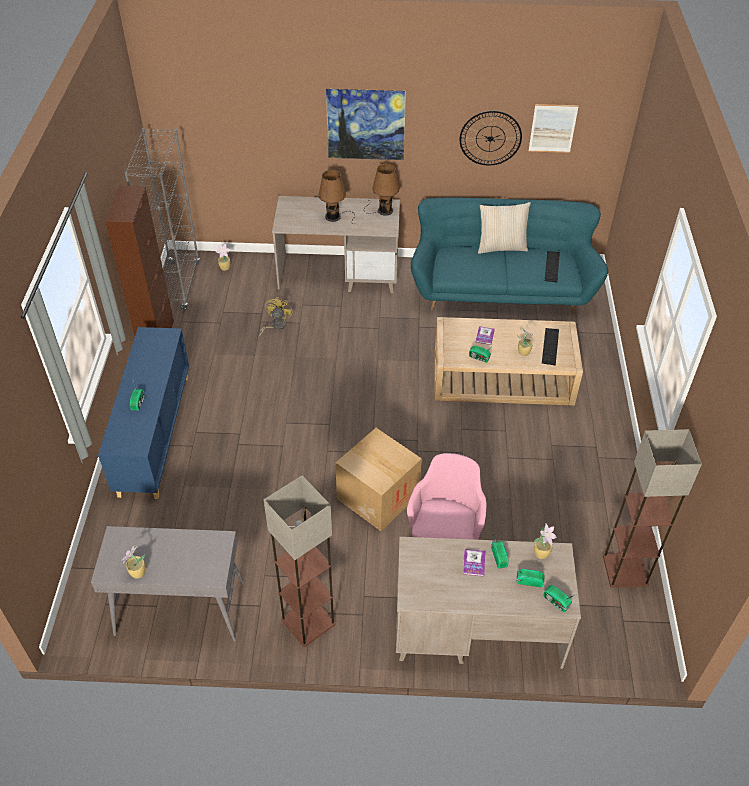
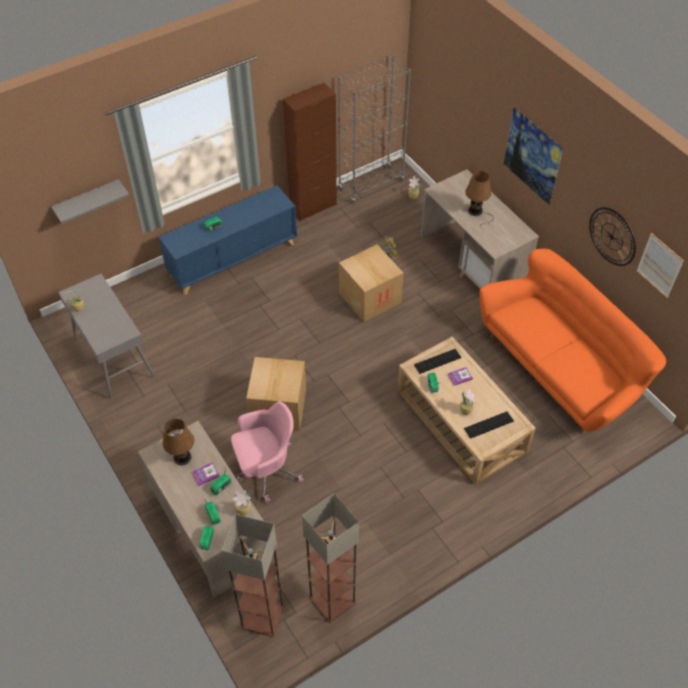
camera: 55 degrees right, 5 degrees up
floor lamp [264,476,336,647] -> floor lamp moved to [221,514,284,637]
brown table lamp [364,164,400,216] -> brown table lamp moved to [162,418,194,465]
turquoise sofa [411,197,608,315] -> orange sofa [479,249,666,434]
beige pillow [478,202,531,254] -> none
keyboard [545,251,560,282] -> keyboard moved to [414,349,461,374]
none -> grey shelf [51,179,130,224]
none -> cardboard box [339,244,404,322]

